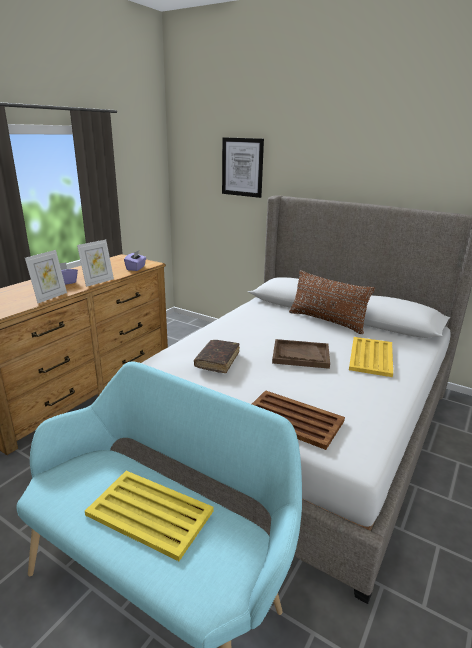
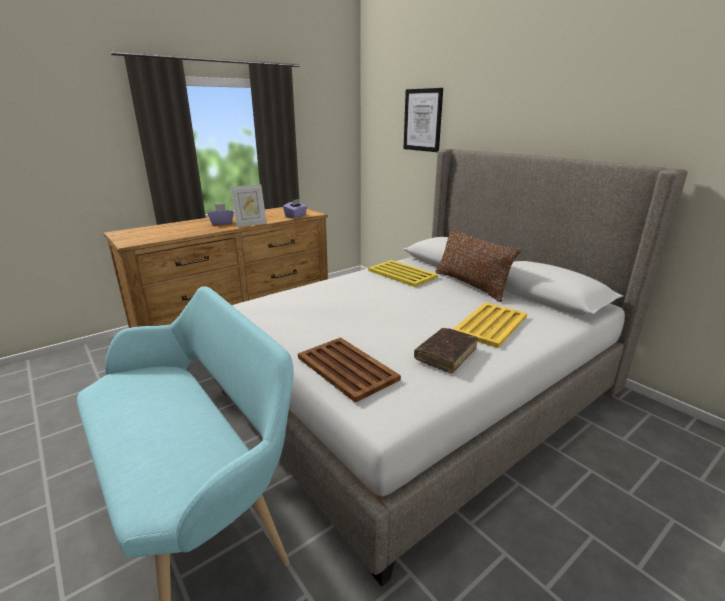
camera: 20 degrees right, 0 degrees up
picture frame [25,250,67,303] -> none
yellow tray [85,471,214,561] -> yellow tray moved to [368,260,438,287]
brown book [194,340,240,373] -> brown book moved to [414,328,478,373]
brown tray [272,339,330,369] -> none

